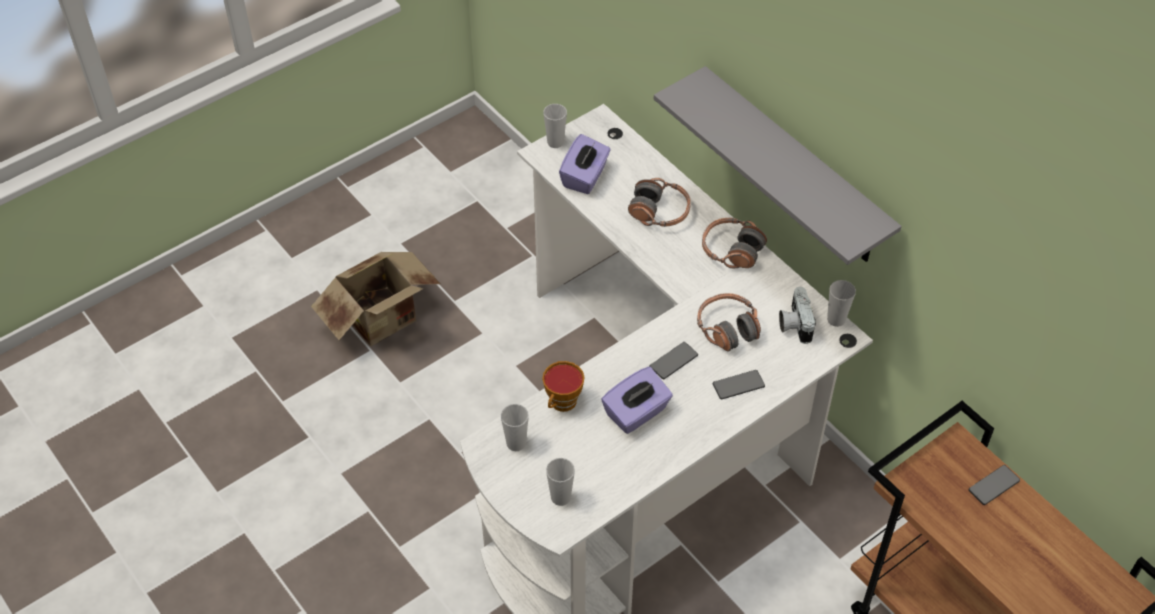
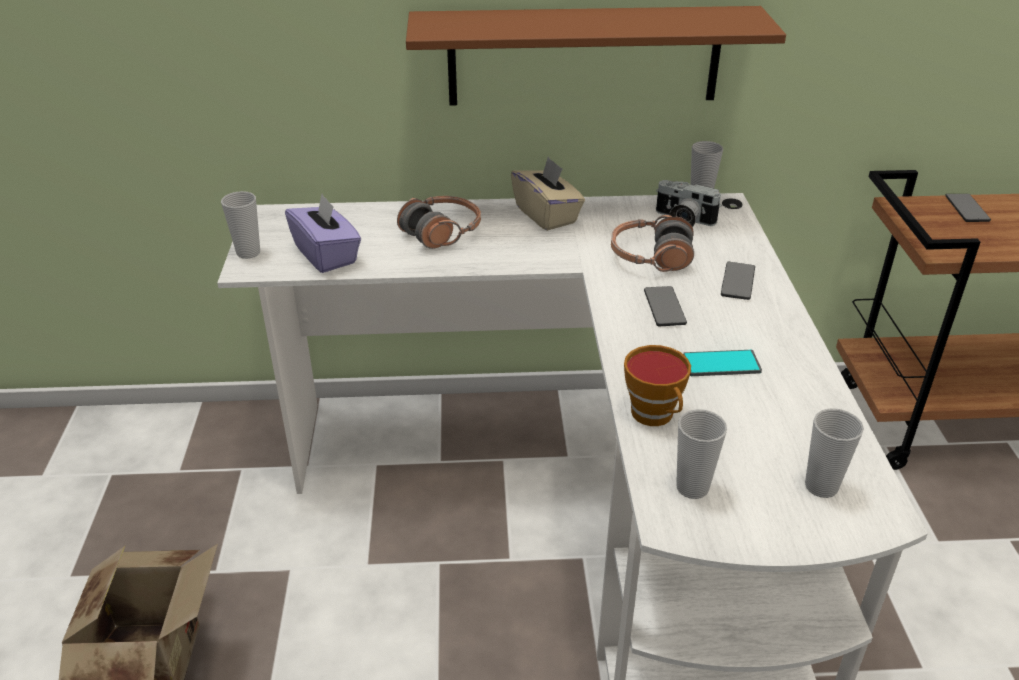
camera: 55 degrees left, 15 degrees down
purple tissue box [601,367,673,434] -> phone [683,350,762,376]
grey shelf [654,66,902,265] -> brown shelf [406,6,786,105]
headphones [702,218,767,268] -> beige tissue box [511,156,585,231]

